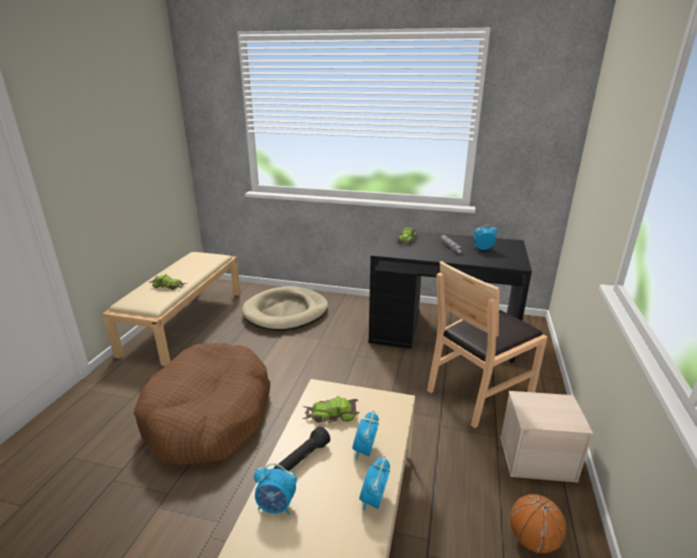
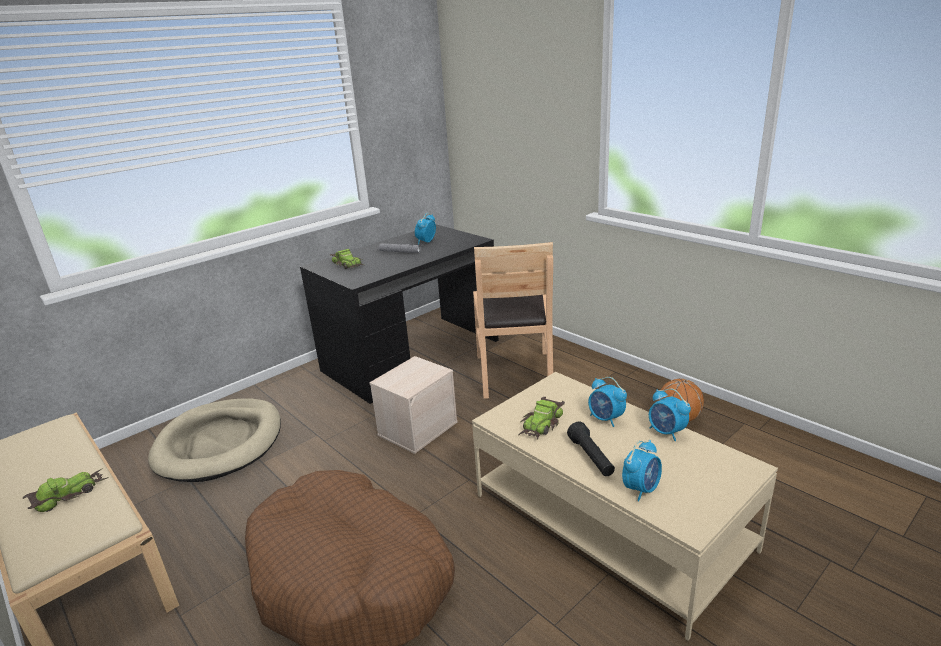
camera: 55 degrees left, 0 degrees up
beige storage box [500,391,593,483] -> beige storage box moved to [369,356,457,454]

